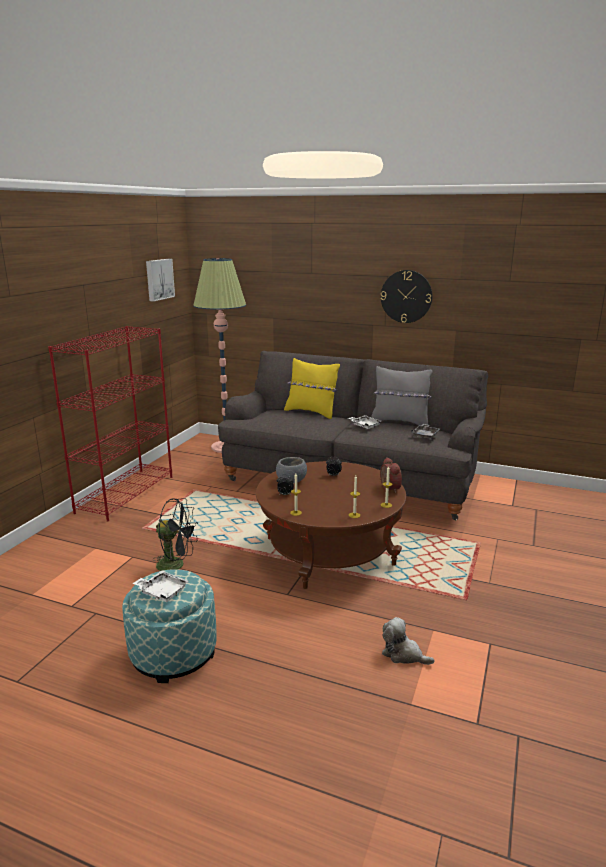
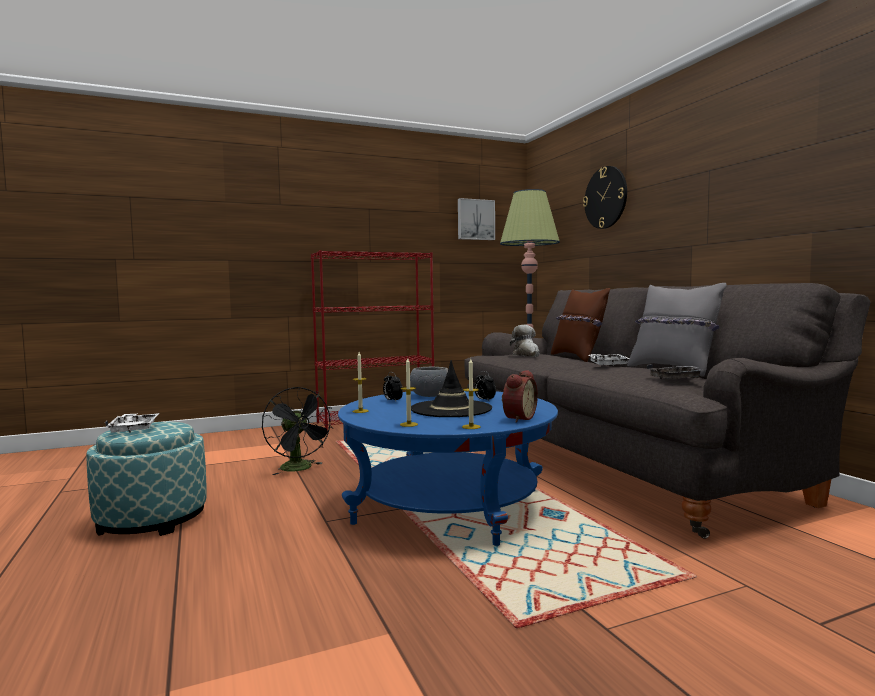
camera: 45 degrees right, 15 degrees down
brown coffee table [256,461,406,589] -> blue coffee table [338,391,558,546]
yellow pillow [284,358,340,419] -> brown pillow [551,288,610,362]
wall clock [381,270,432,323] -> wall clock moved to [583,166,627,229]
plush toy [382,617,435,665] -> plush toy moved to [510,325,539,357]
none -> black hat [411,360,492,417]

